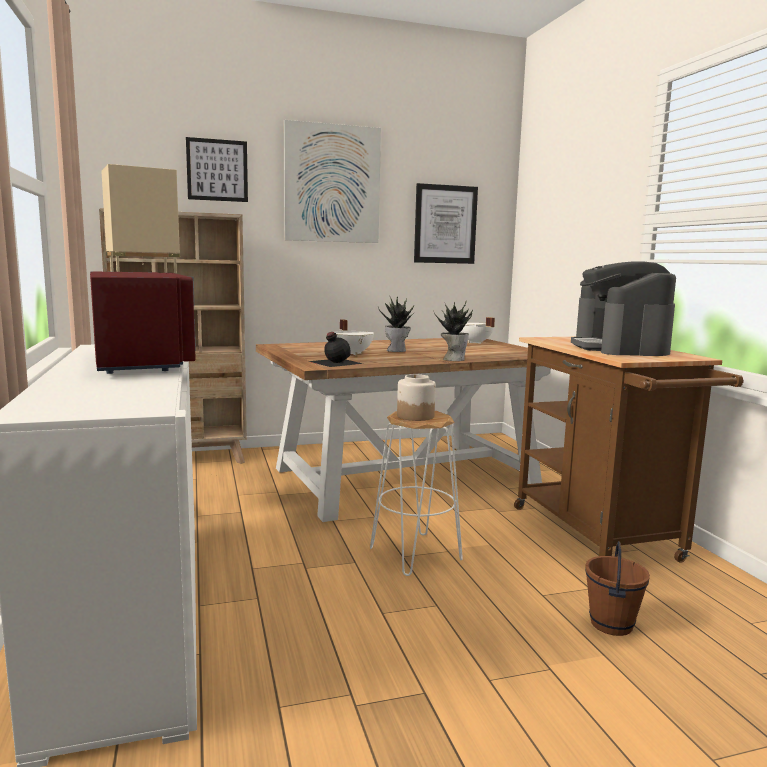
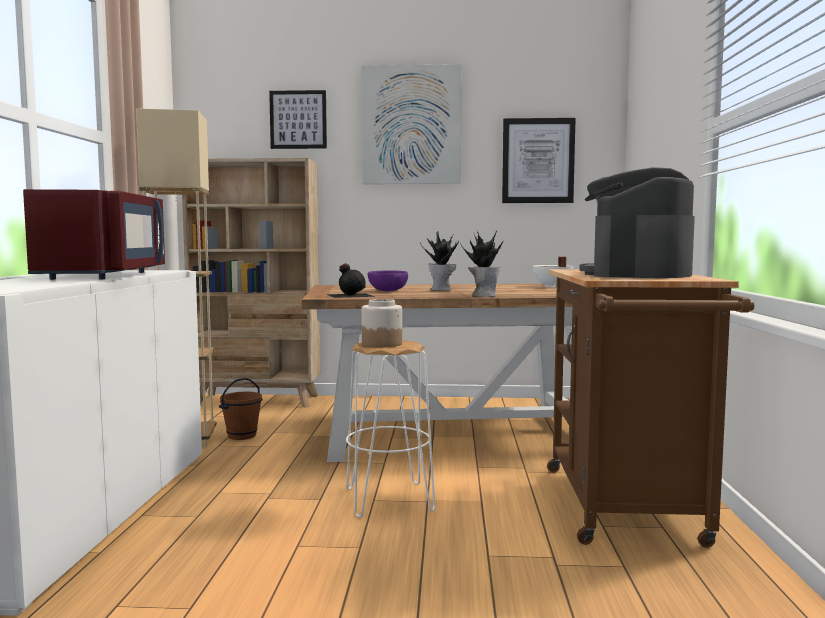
camera: 20 degrees right, 5 degrees down
white cooking pot [334,319,374,355] -> purple bowl [368,270,408,291]
brown bucket [585,541,650,636] -> brown bucket moved to [219,378,262,440]

